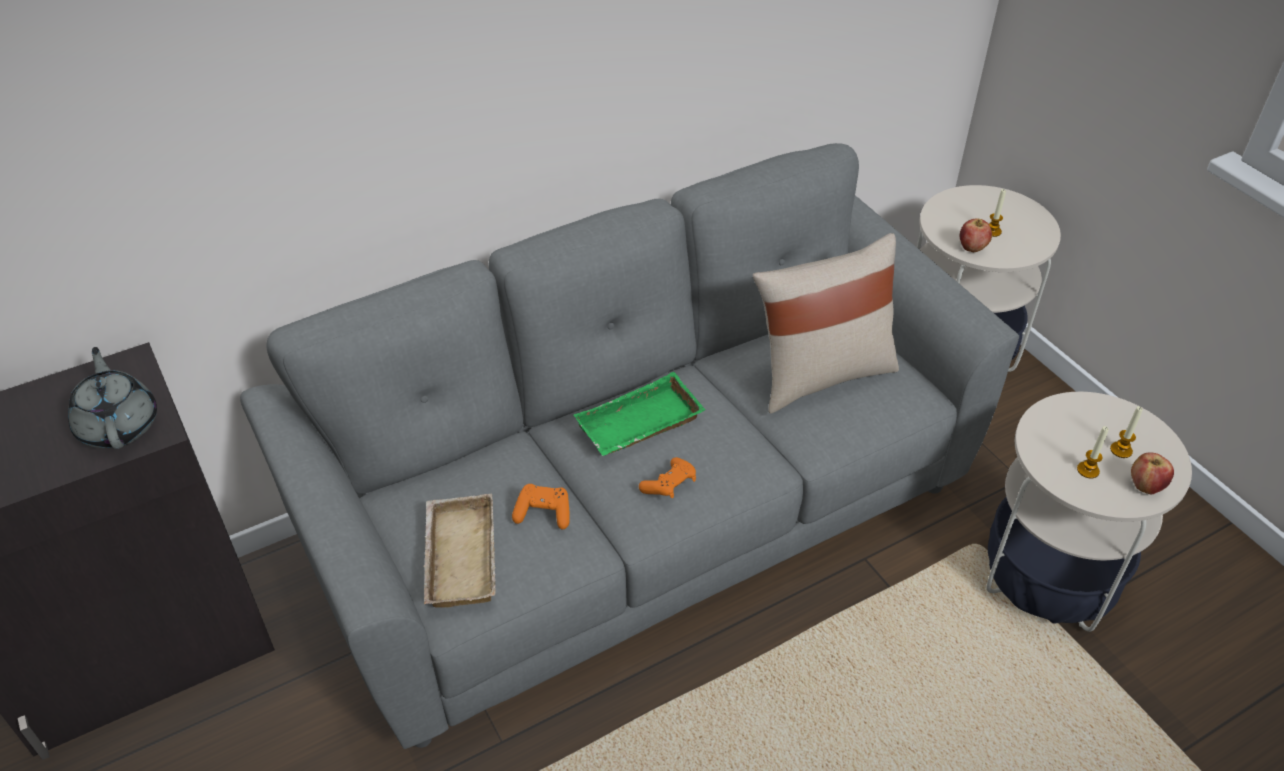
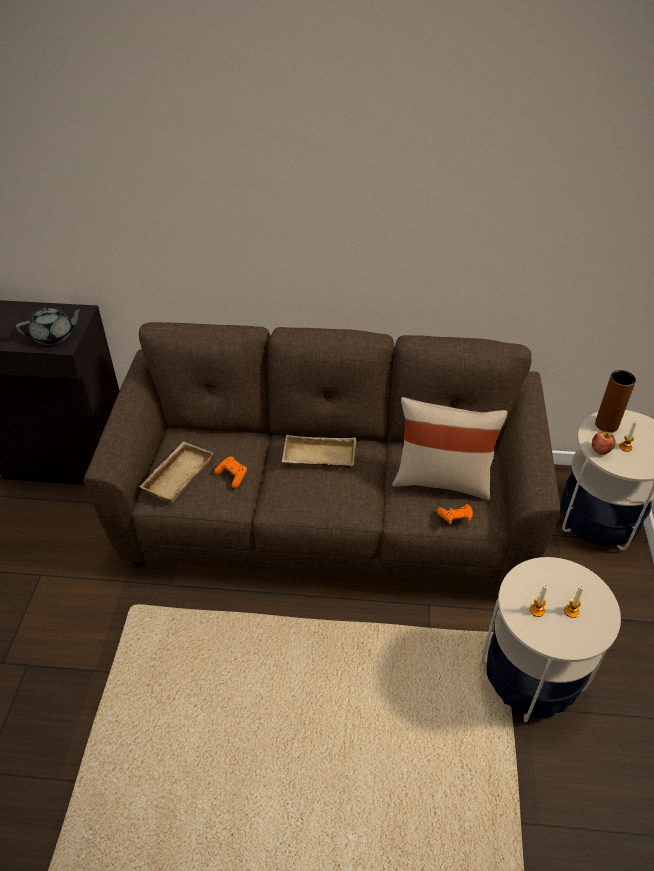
camera: 35 degrees right, 0 degrees up
grey teapot [68,347,157,449] -> grey teapot turned 60 degrees clockwise [16,307,83,345]
grey sofa [240,143,1019,749] -> brown sofa [84,322,561,588]
green tray [574,372,706,456] -> beige tray [281,435,356,469]
orange game controller [639,457,696,498] -> orange game controller moved to [437,504,473,524]
apple [1131,452,1174,494] -> none
none -> brown vase [595,370,636,433]

